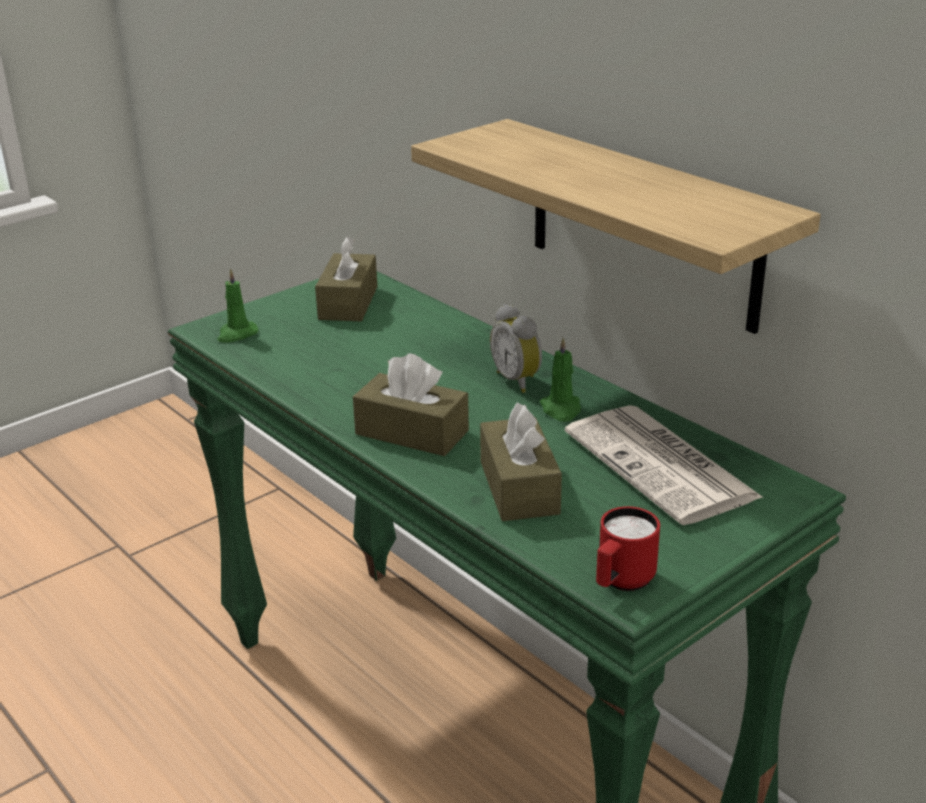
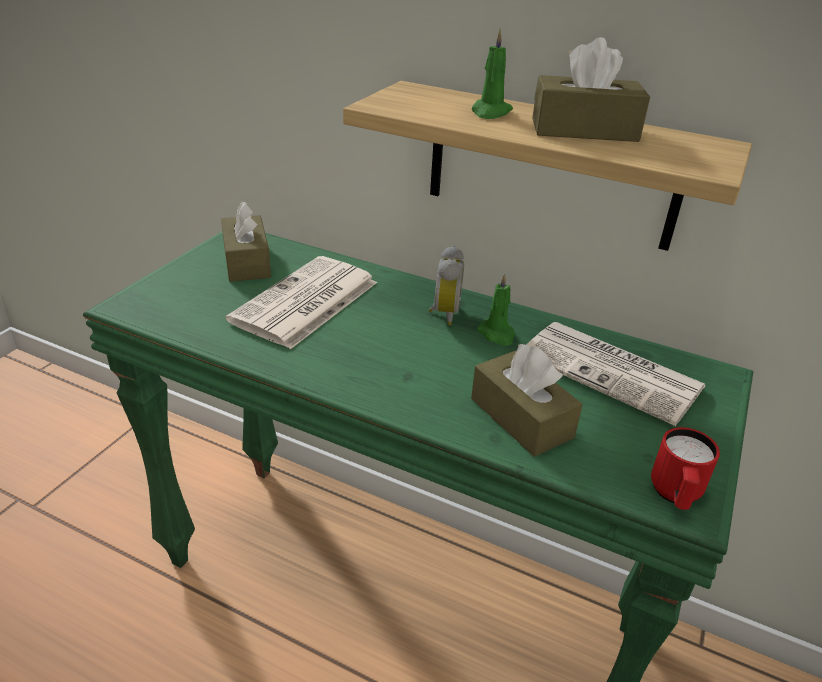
camera: 25 degrees left, 5 degrees up
green candle [217,269,258,343] -> green candle moved to [472,29,513,119]
brown tissue box [353,353,469,456] -> brown tissue box moved to [532,37,650,142]
alarm clock [490,304,542,393] -> alarm clock turned 120 degrees counterclockwise [429,246,464,325]
none -> newspaper [226,256,377,349]

